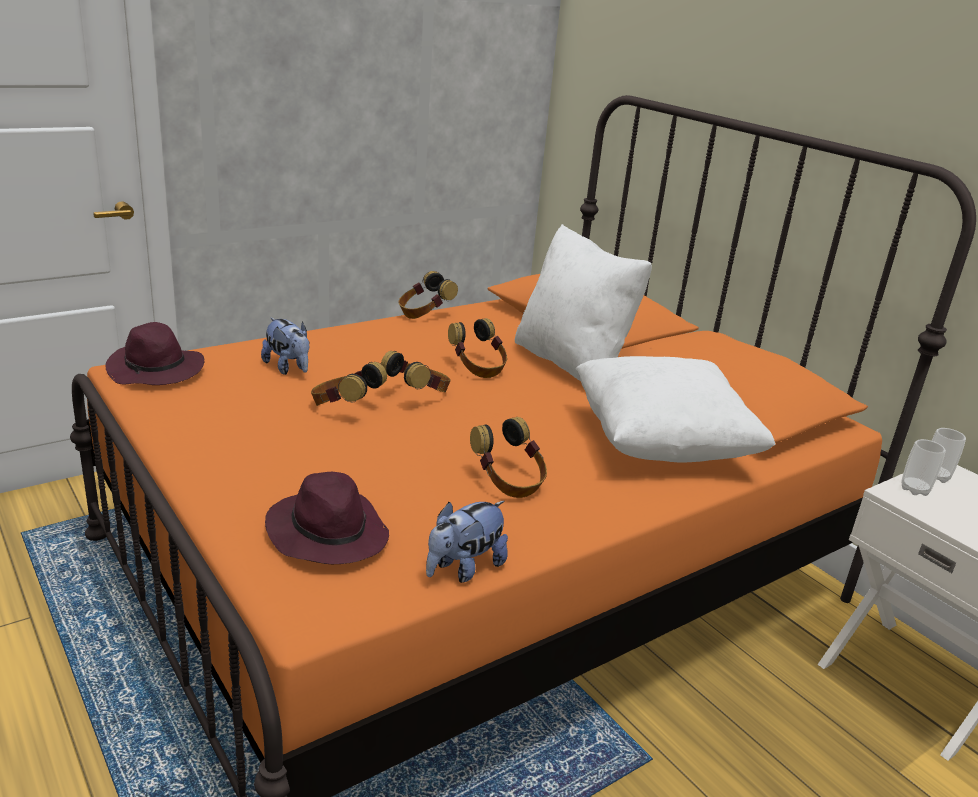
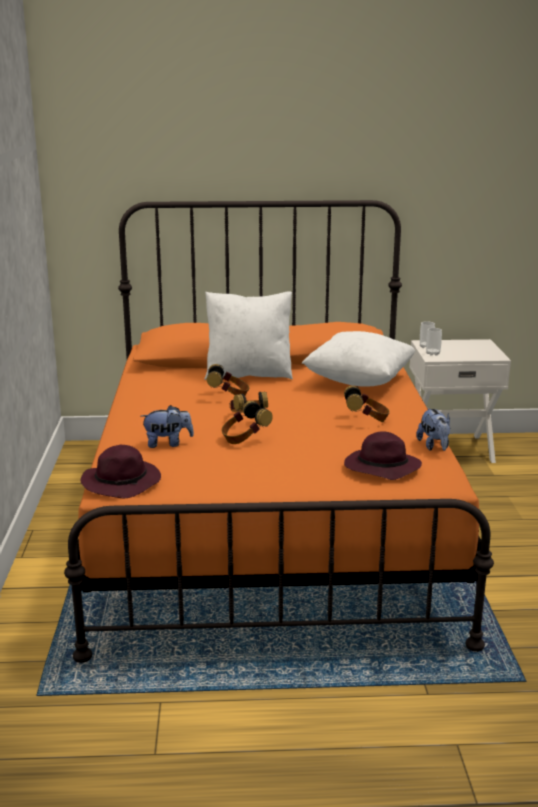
camera: 55 degrees left, 5 degrees down
headphones [399,271,458,319] -> none

